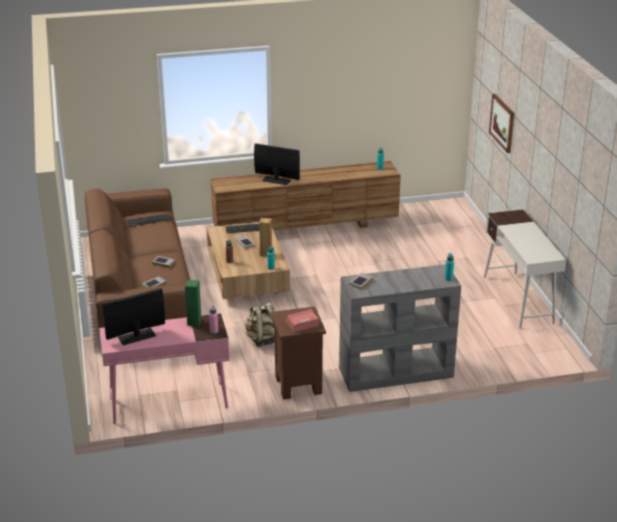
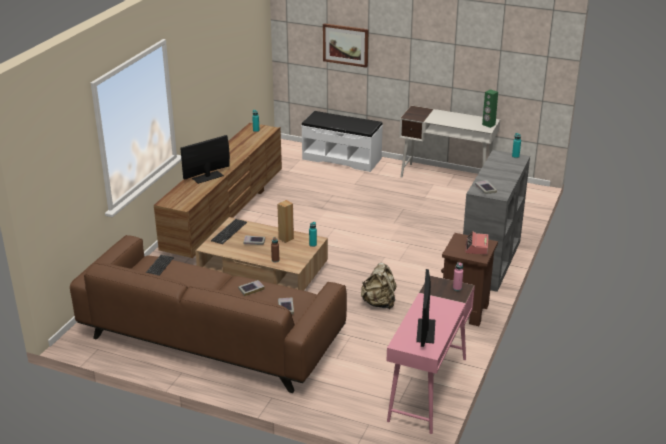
camera: 55 degrees left, 0 degrees up
green speaker [185,280,202,326] -> green speaker moved to [482,89,498,128]
none -> white bench [301,111,383,172]

